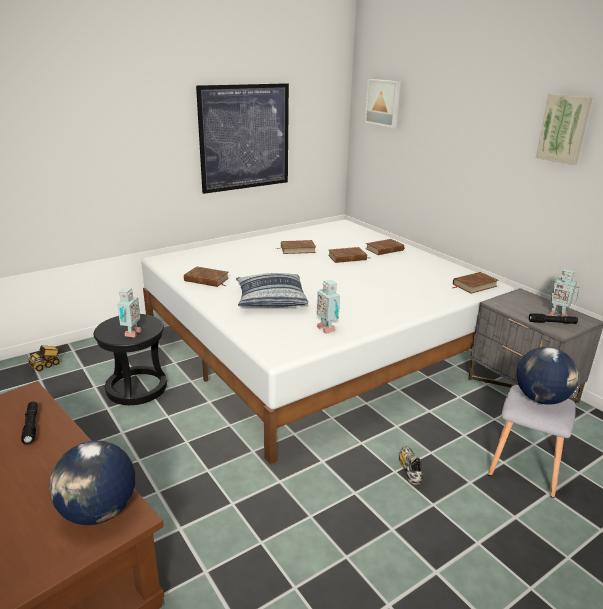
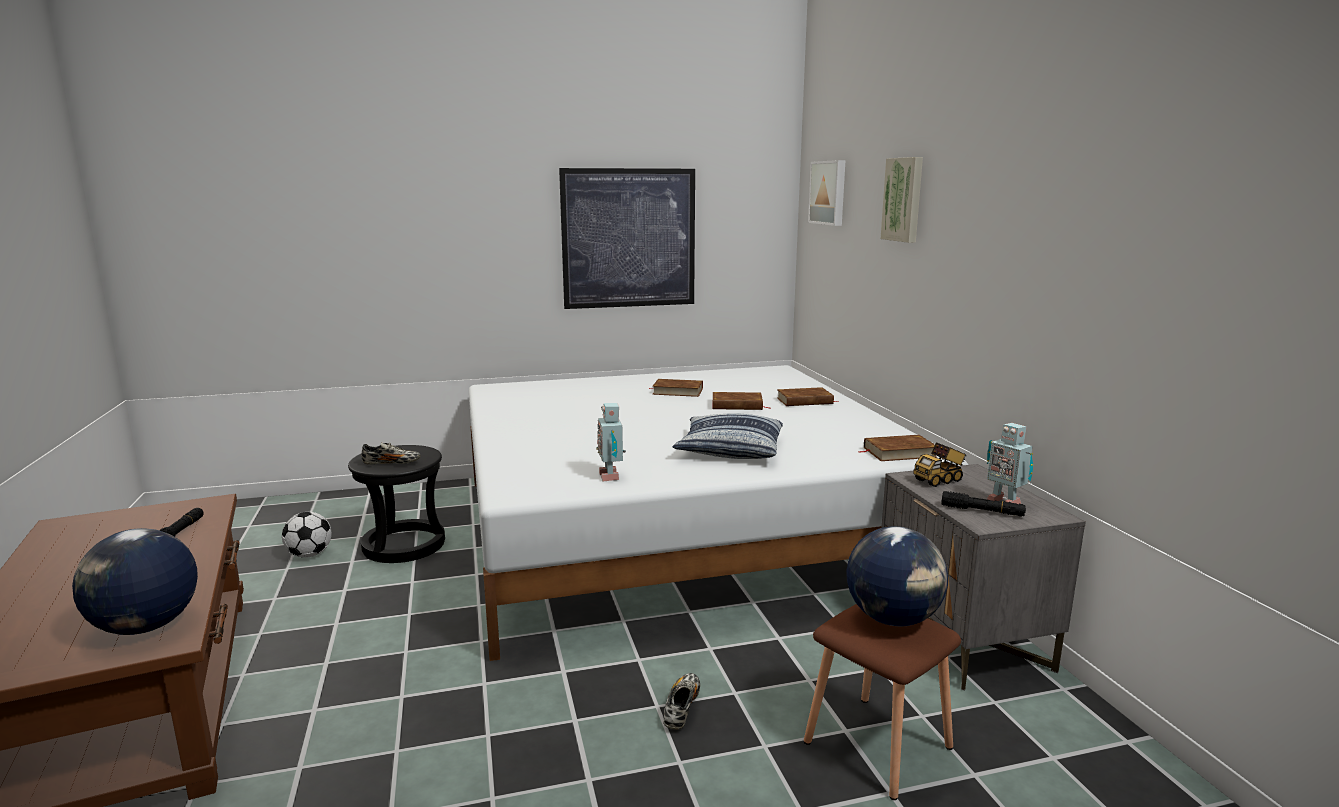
camera: 20 degrees right, 10 degrees down
toy truck [29,346,60,371] -> toy truck moved to [913,442,967,487]
toy robot [117,288,142,338] -> shoe [361,442,421,465]
brown book [184,266,229,287] -> none
pillow [236,273,308,307] -> pillow moved to [673,413,783,459]
grey stool [488,385,576,498] -> brown stool [804,604,961,800]
picture [536,94,592,165] -> picture moved to [881,157,923,243]
none -> football [282,512,332,558]

